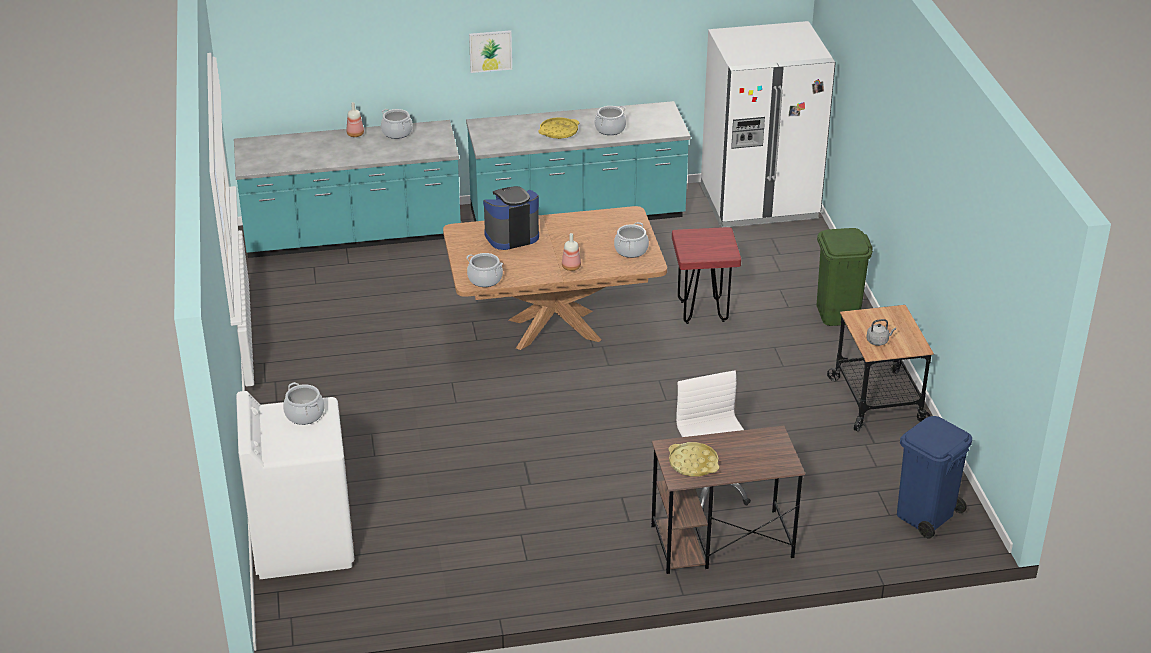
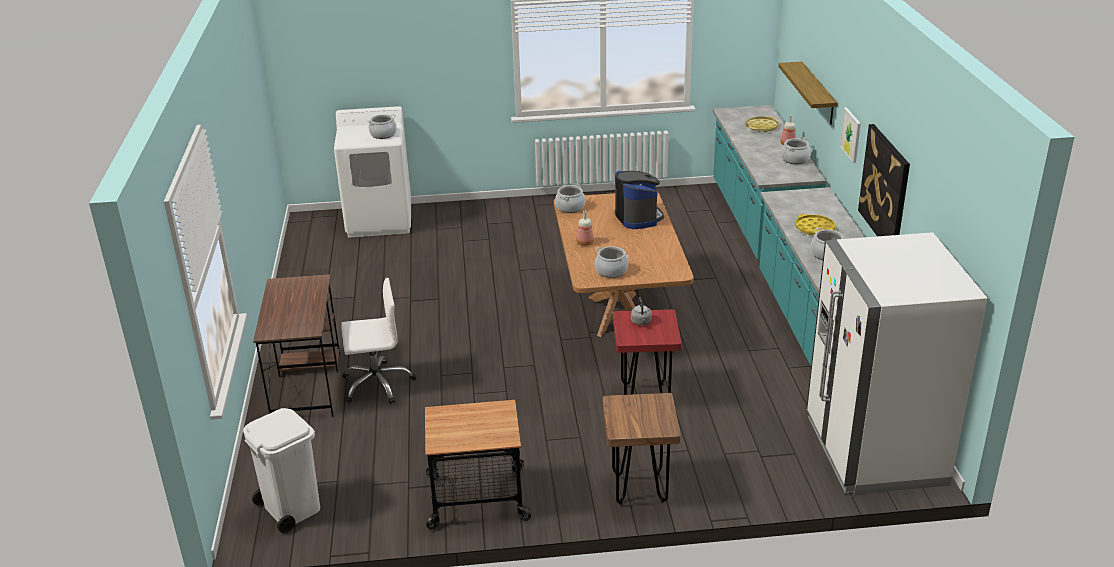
camera: 95 degrees right, 5 degrees down
yellow tray [668,442,719,477] -> yellow tray moved to [746,116,779,132]
green trash can [817,228,873,326] -> brown stool [603,393,681,504]
grey kettle [866,319,896,346] -> grey kettle moved to [631,297,652,325]
blue trash can [897,416,972,538] -> white trash can [243,408,320,533]
none -> shelf [778,61,837,125]
none -> picture [858,124,910,236]

